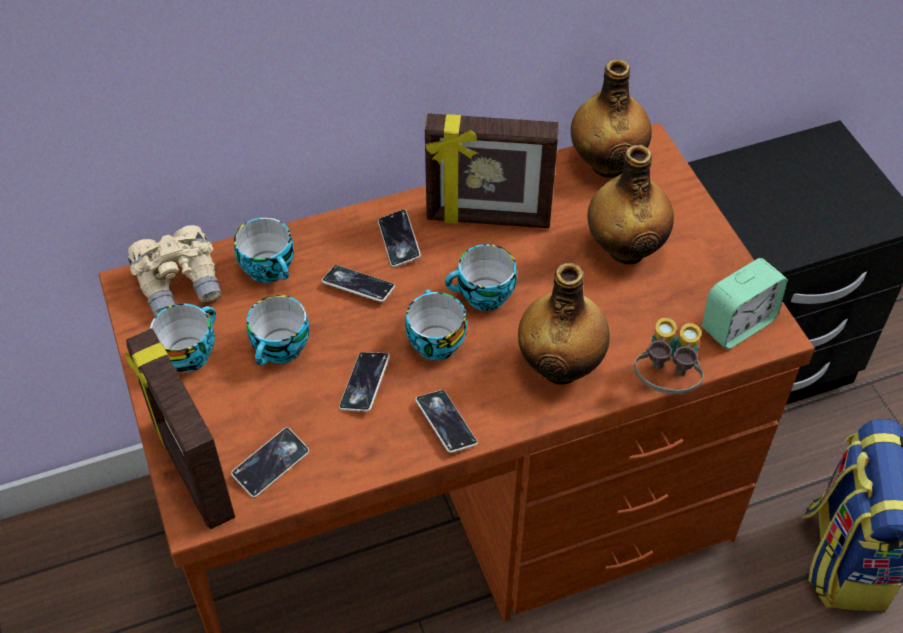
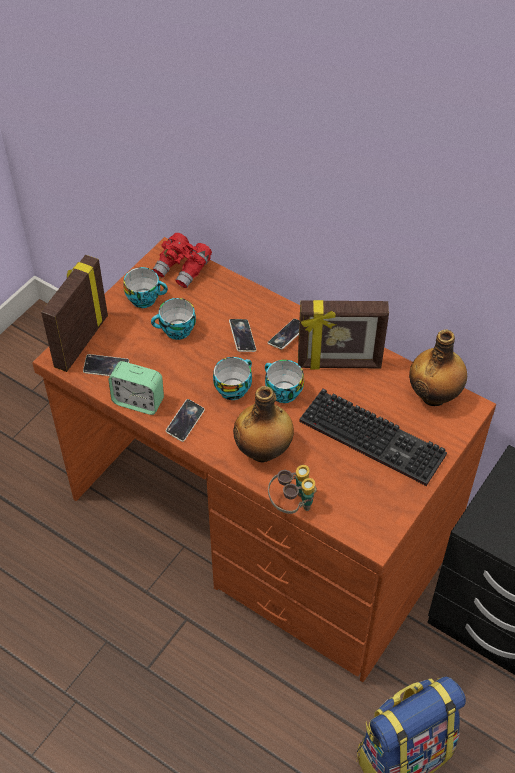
camera: 55 degrees right, 0 degrees up
beige binoculars [128,225,222,316] -> red binoculars [152,233,212,288]
cup [234,217,294,283] -> none
phone [339,352,390,412] -> none
picture frame [425,113,559,228] -> picture frame turned 60 degrees counterclockwise [298,300,389,370]
bottle [588,145,674,264] -> keyboard [299,389,447,486]
alarm clock [702,258,788,349] -> alarm clock moved to [108,361,164,415]

